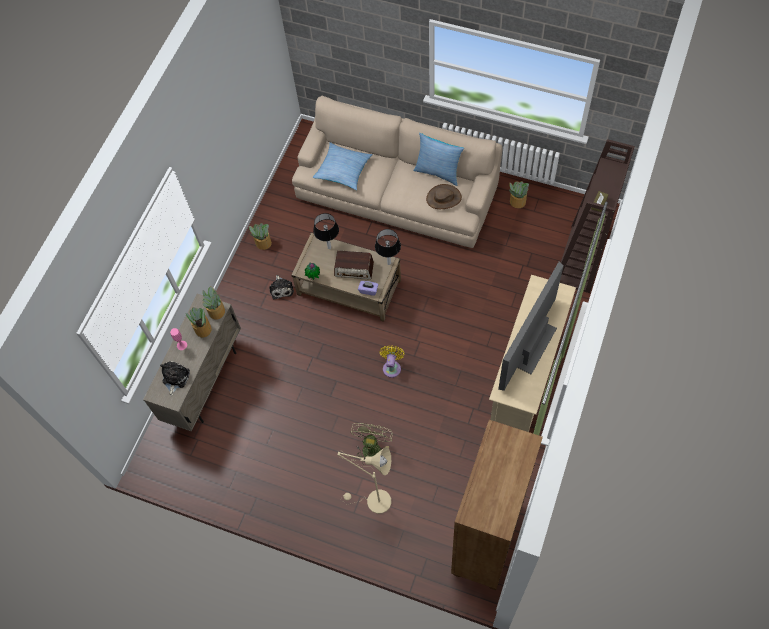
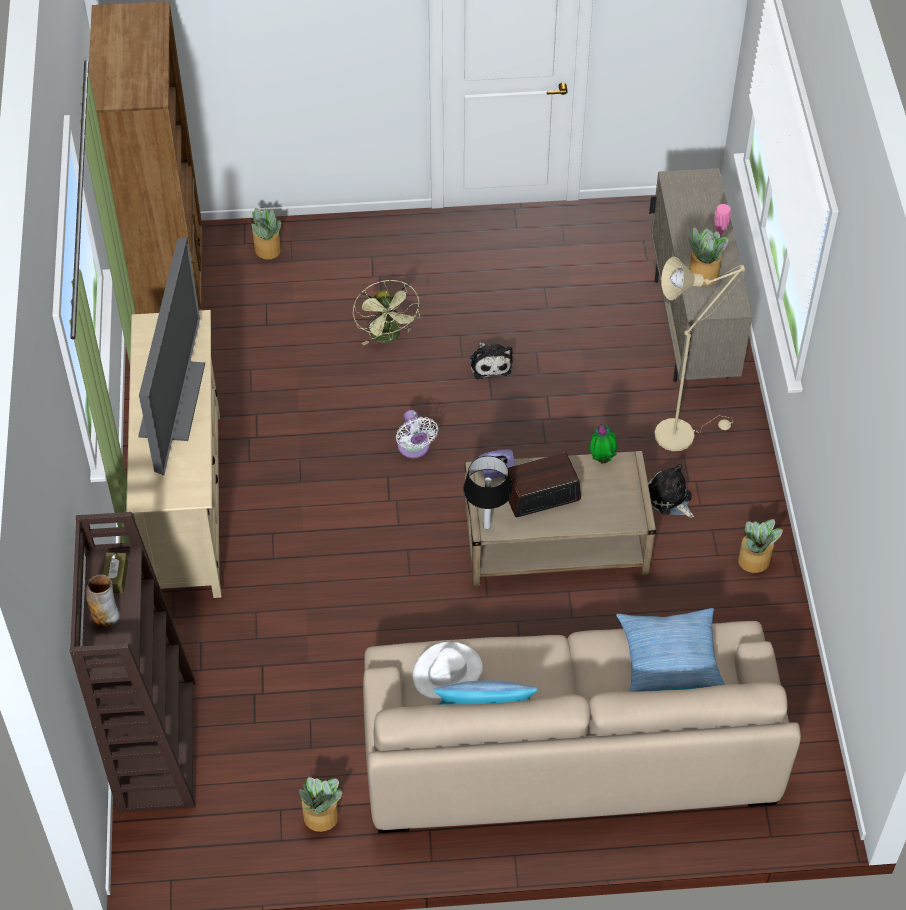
camera: 150 degrees right, 10 degrees down
plush toy [160,361,190,396] -> plush toy moved to [470,342,513,379]
potted plant [202,286,225,320] -> potted plant moved to [249,208,281,259]
table lamp [313,213,339,249] -> none
beige floor lamp [338,447,391,514] -> beige floor lamp moved to [654,257,746,451]
yellow fan [380,345,405,378] -> white fan [396,410,438,458]
brown hat [426,184,462,209] -> white hat [413,642,483,699]
none -> vase [86,574,120,627]

